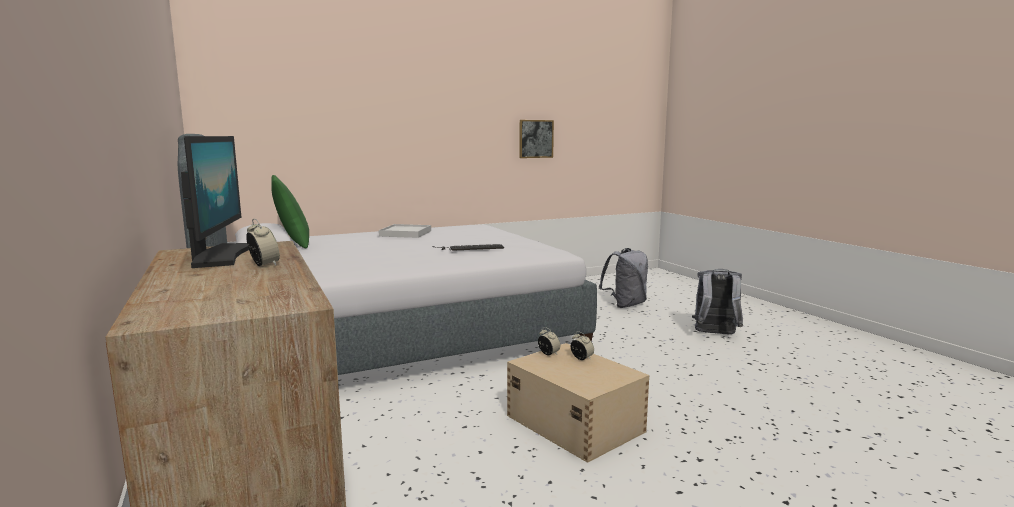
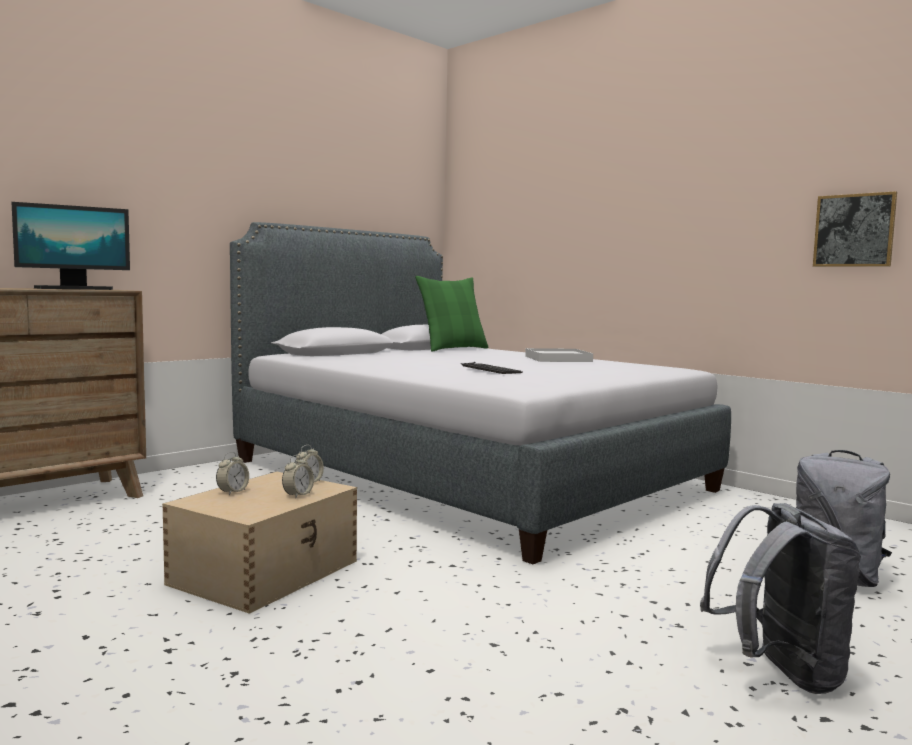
camera: 70 degrees right, 5 degrees down
alarm clock [246,218,280,266] -> alarm clock moved to [216,452,249,495]

